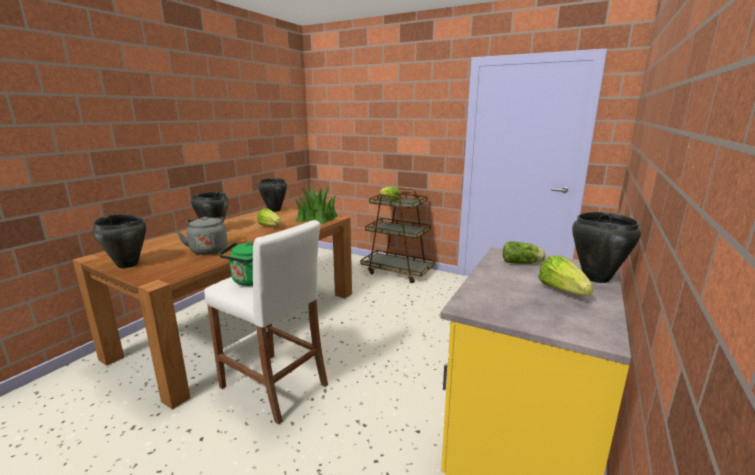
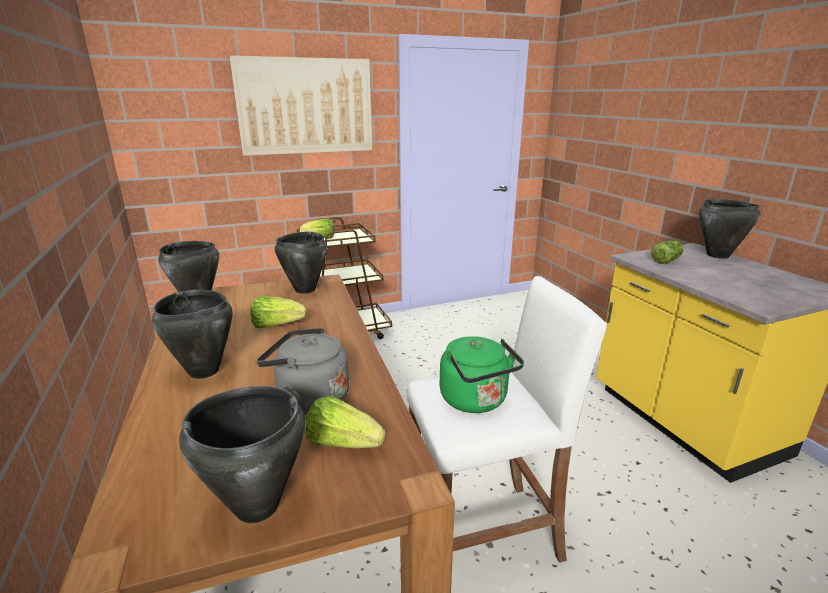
camera: 50 degrees left, 5 degrees up
potted plant [294,184,338,224] -> black cooking pot [275,232,327,294]
lettuce [538,255,594,296] -> lettuce moved to [305,396,385,448]
none -> picture [229,55,373,156]

